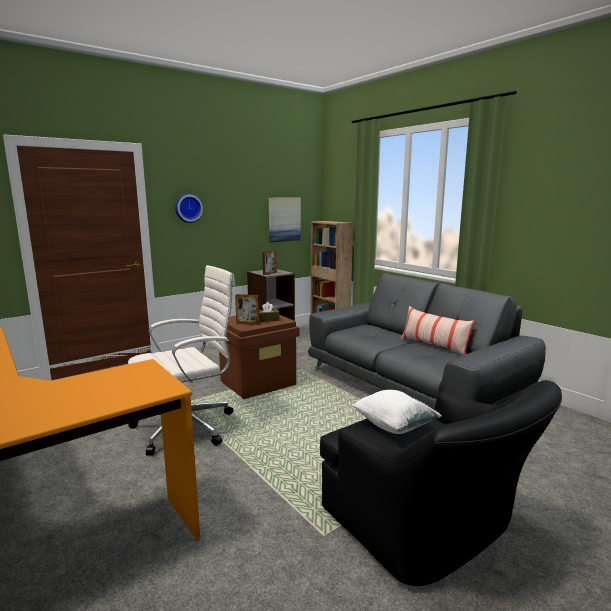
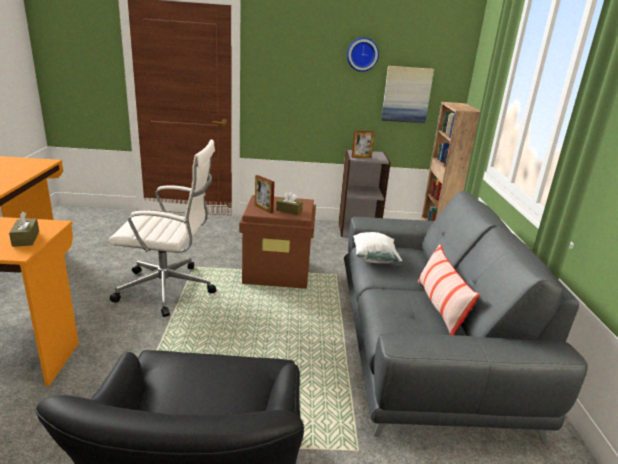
camera: 35 degrees right, 10 degrees up
wall clock [175,193,203,223] -> wall clock moved to [347,37,379,72]
white pillow [352,390,442,434] -> white pillow moved to [353,232,402,263]
none -> brown tissue box [9,212,39,247]

